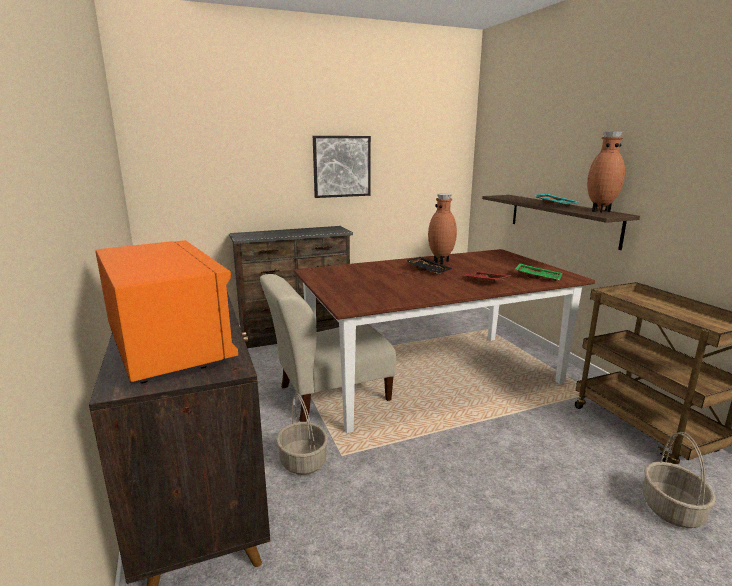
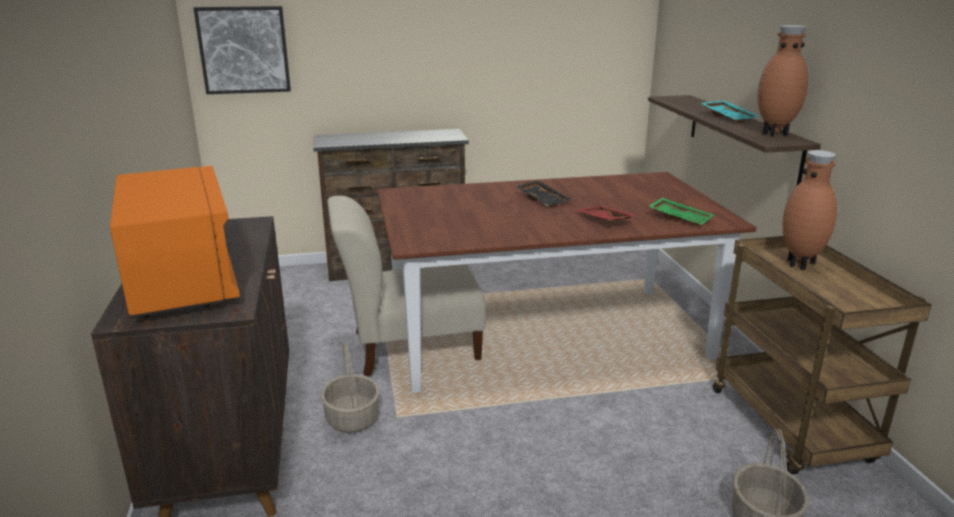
camera: 10 degrees right, 5 degrees up
picture [313,136,371,198] -> picture moved to [194,6,291,94]
brown vase [428,193,457,265] -> brown vase moved to [782,150,837,270]

